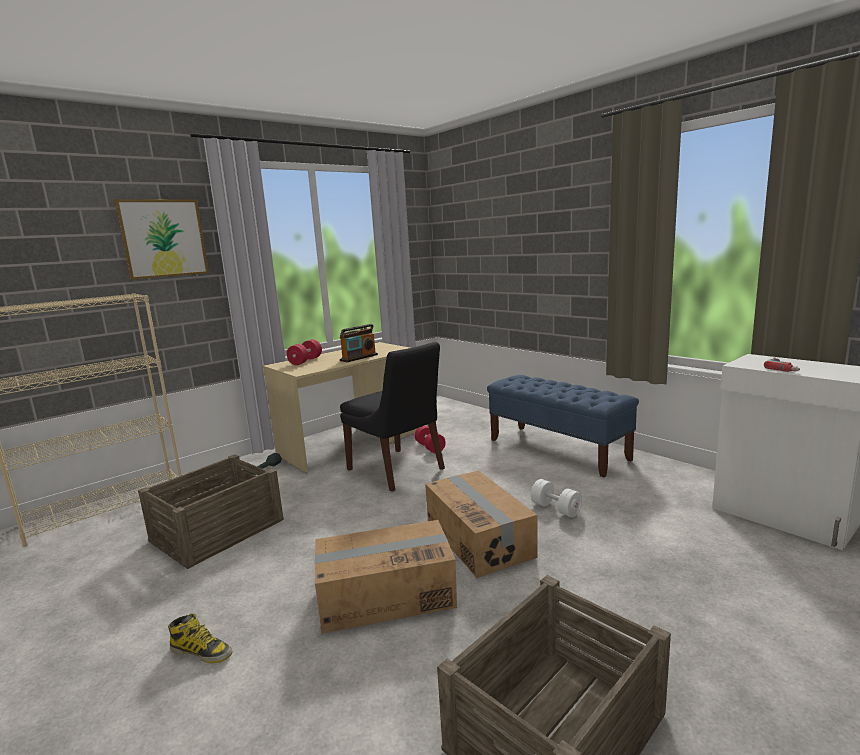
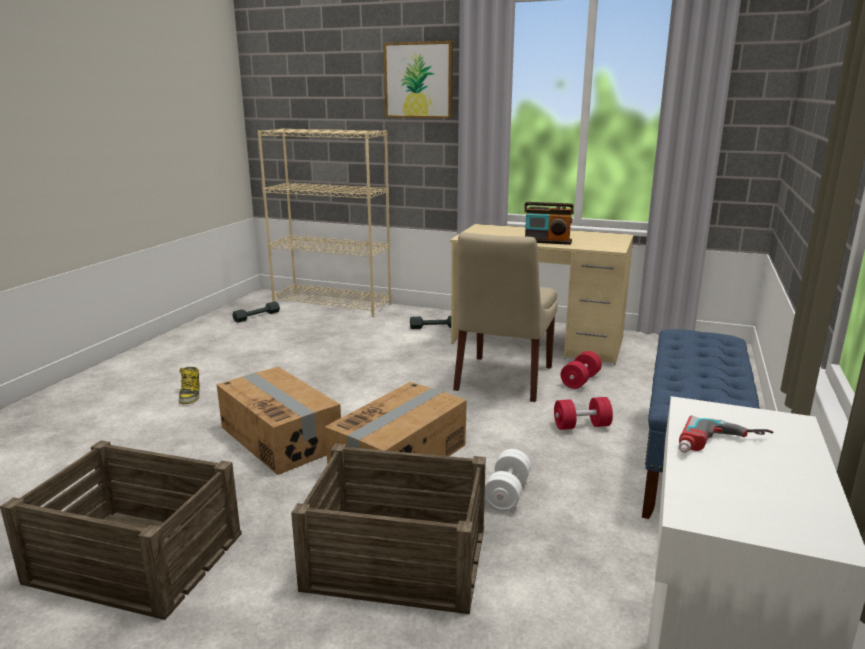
camera: 60 degrees right, 5 degrees up
crate [138,454,284,569] -> crate moved to [291,443,486,614]
red dumbbell [287,339,322,365] -> red dumbbell moved to [554,397,613,430]
black chair [340,342,445,492] -> beige chair [453,232,558,402]
none -> grey dumbbell [232,301,280,323]

